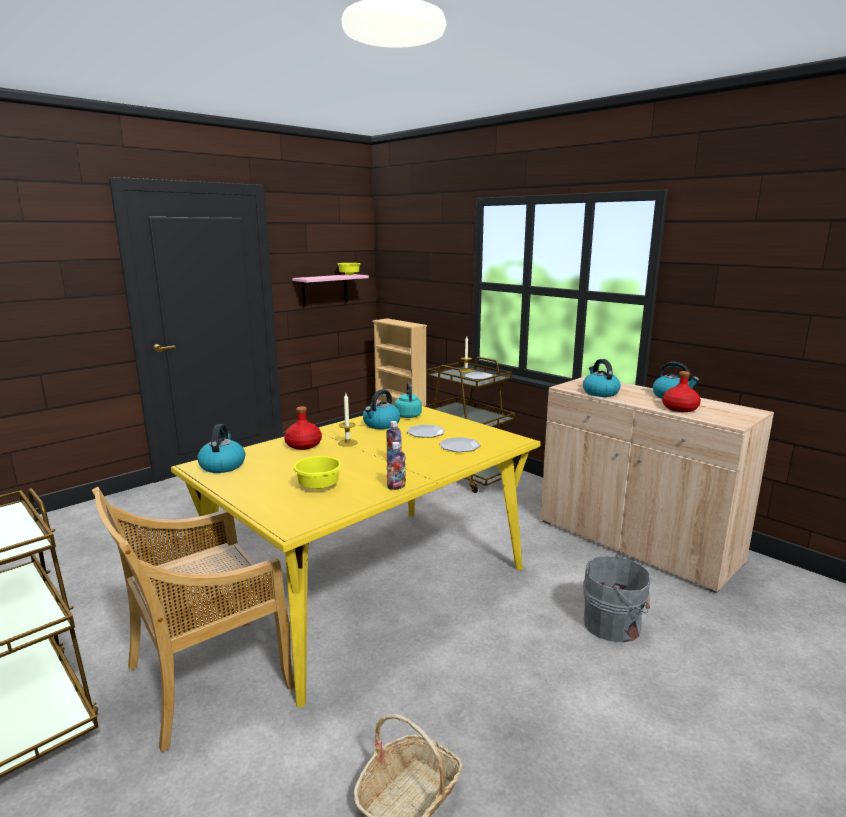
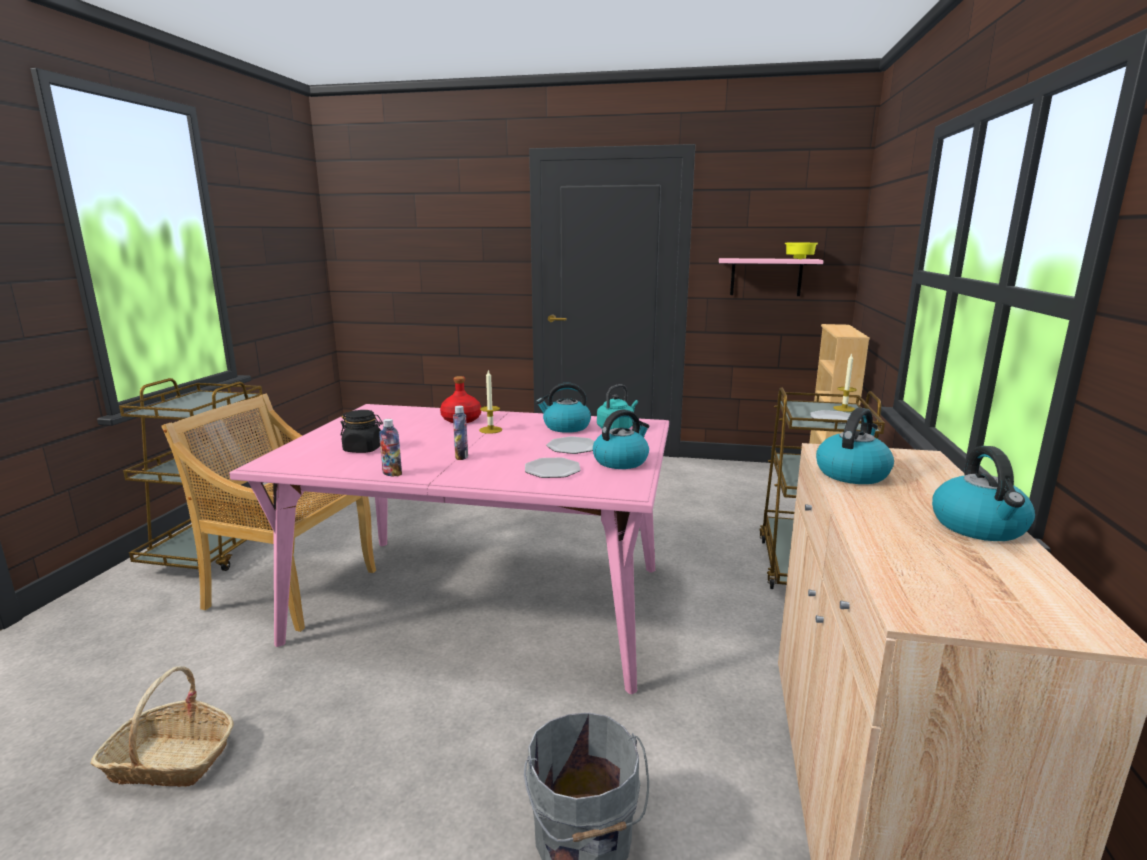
camera: 55 degrees right, 0 degrees up
yellow dining table [171,406,541,707] -> pink dining table [230,404,669,694]
kettle [197,424,245,473] -> kettle moved to [593,409,649,469]
yellow bowl [293,456,342,489] -> black jar [341,410,383,453]
red bottle [662,371,701,412] -> none

